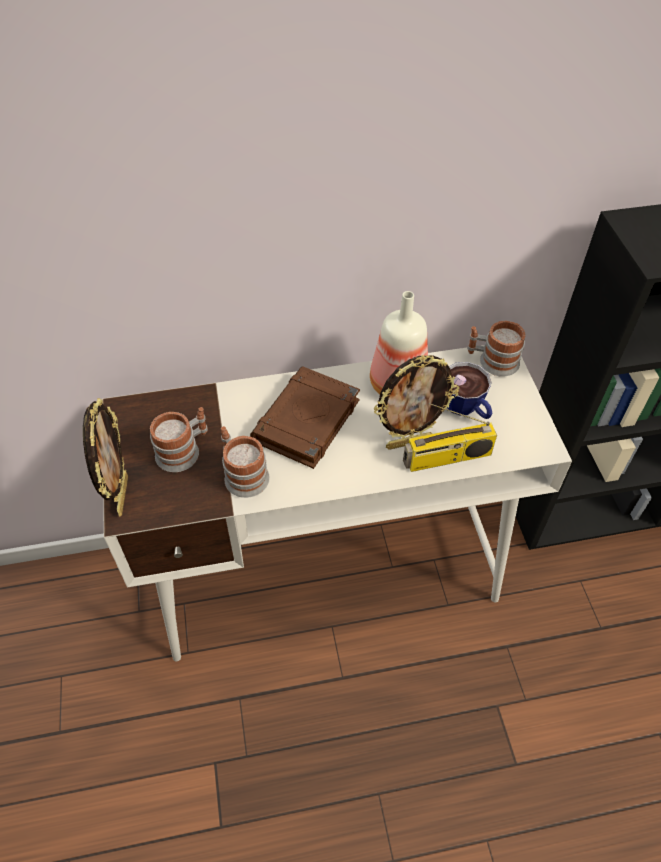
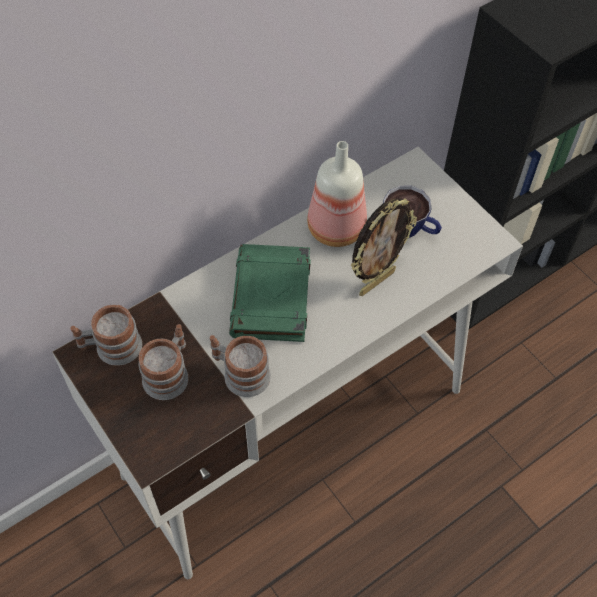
camera: 25 degrees left, 5 degrees up
picture frame [83,398,128,517] -> none
brown book [250,366,360,469] -> green book [229,244,311,342]
radio [403,403,497,472] -> none
mug [467,321,525,377] -> mug moved to [70,305,142,366]

